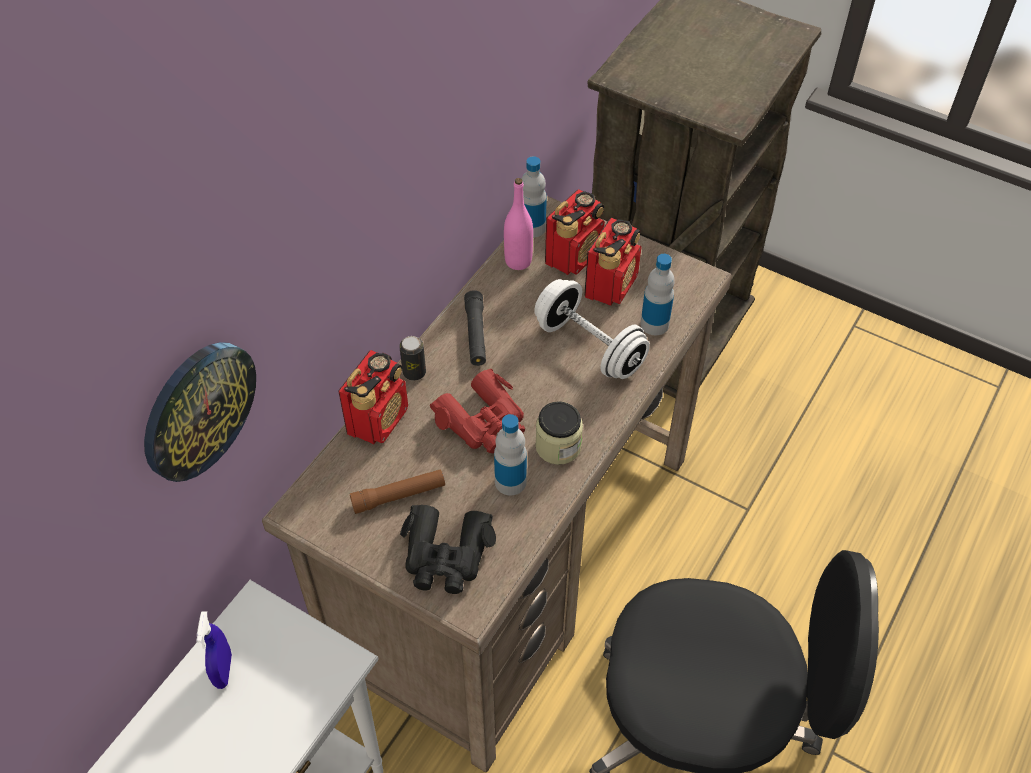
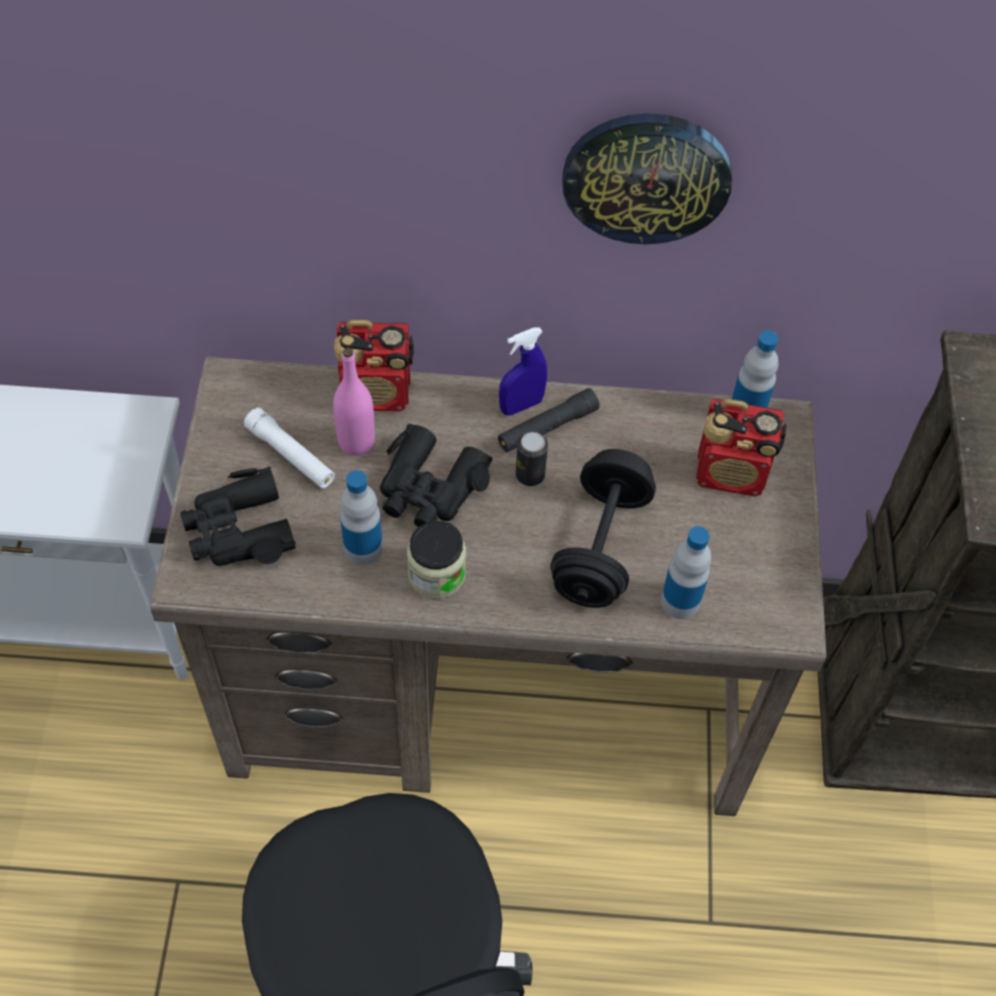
camera: 60 degrees right, 5 degrees up
wall clock [144,342,256,482] -> wall clock moved to [562,113,732,244]
blue spray bottle [196,611,232,689] -> blue spray bottle moved to [499,327,547,415]
brown flashlight [350,469,445,514] -> white flashlight [244,408,335,489]
can [399,336,426,381] -> can moved to [516,432,548,486]
red binoculars [430,368,525,453] -> black binoculars [380,424,493,527]
pink bottle [504,178,533,270] -> pink bottle moved to [333,347,375,456]
white dumbbell [534,279,650,379] -> black dumbbell [550,449,656,608]
radio [584,218,641,306] -> none

